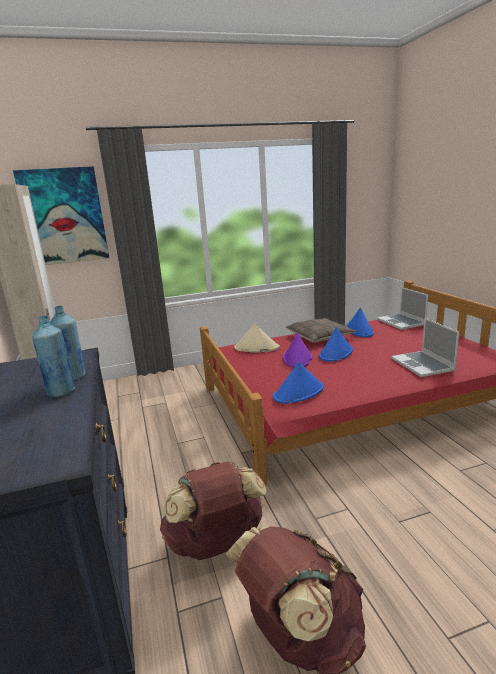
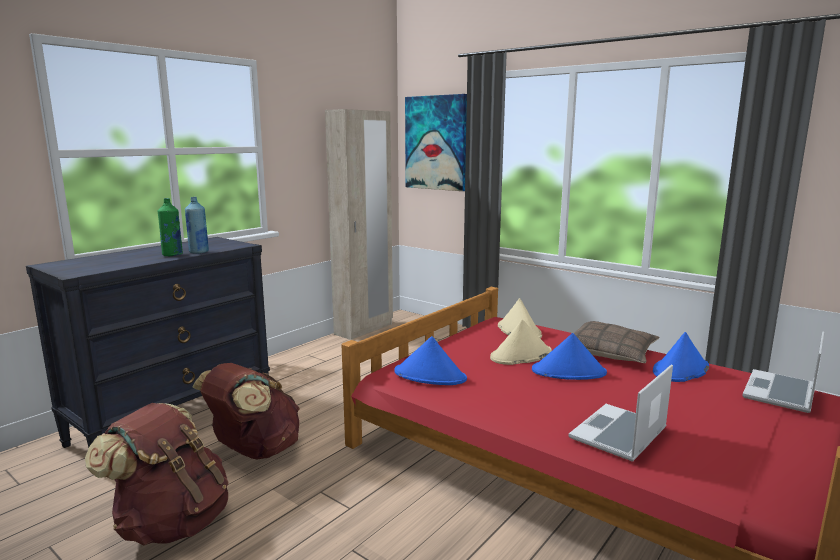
camera: 55 degrees right, 5 degrees down
blue bottle [32,316,75,397] -> green bottle [158,198,183,256]
purple hat [283,332,312,368] -> beige hat [490,319,552,365]

